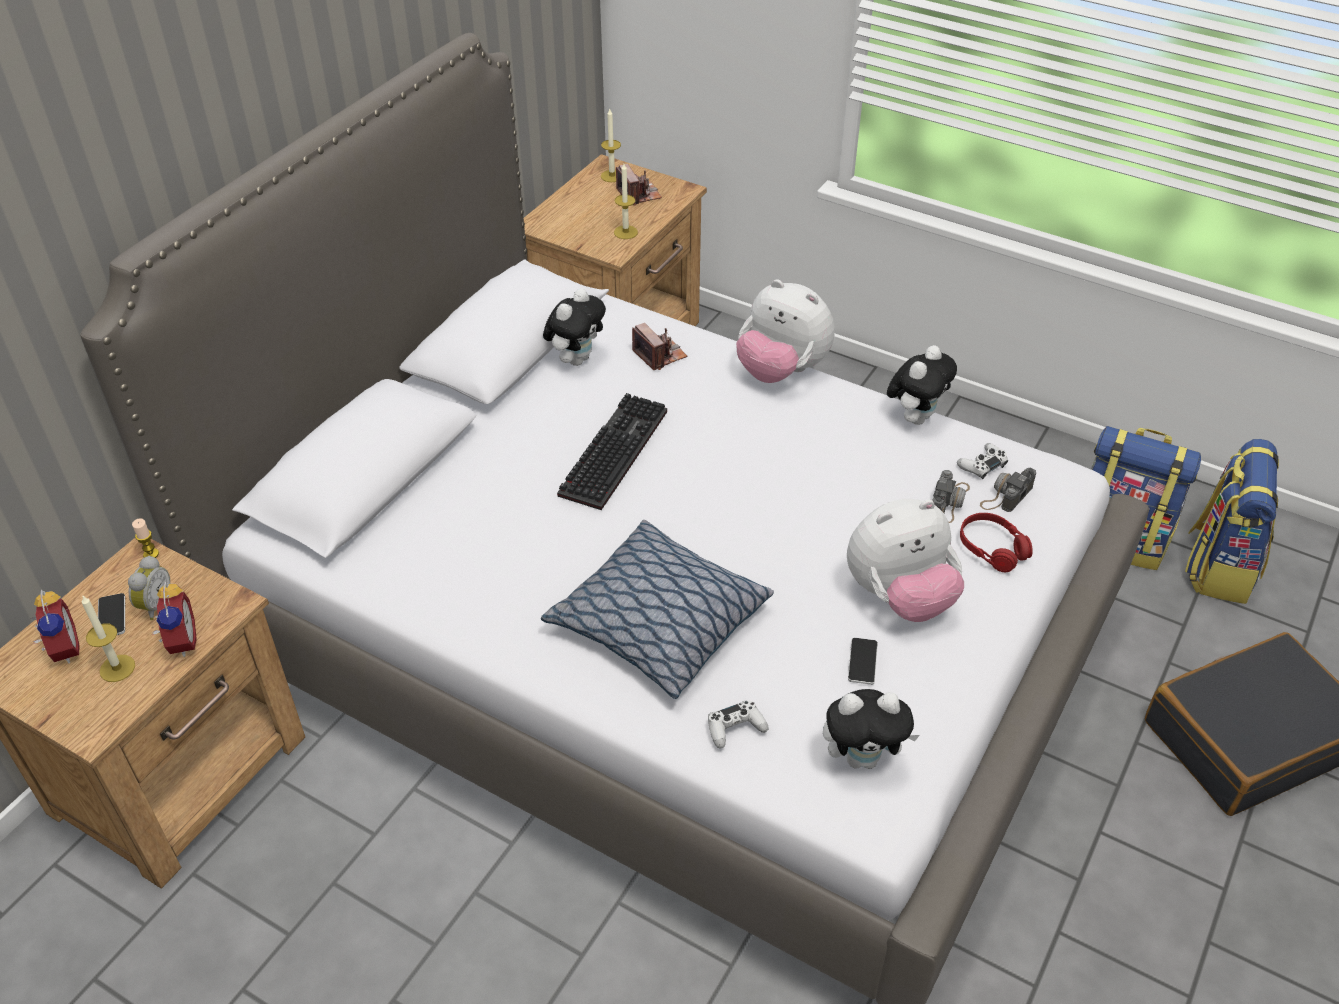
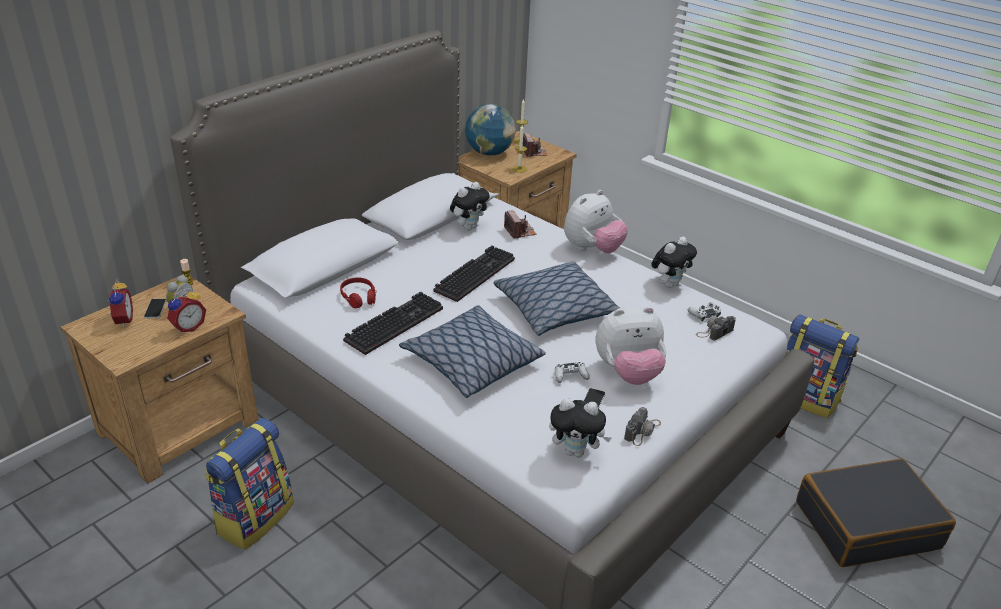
camera: 10 degrees right, 10 degrees down
candle [82,596,135,682] -> none
alarm clock [152,582,197,657] -> alarm clock turned 45 degrees clockwise [167,288,206,333]
white game controller [708,700,769,749] -> white game controller moved to [555,362,590,383]
plush toy [736,279,835,383] -> plush toy turned 90 degrees counterclockwise [564,190,628,253]
camera [932,470,970,523] -> camera moved to [624,407,661,446]
red headphones [960,513,1033,572] -> red headphones moved to [340,277,377,308]
backpack [1185,439,1279,604] -> backpack moved to [204,418,294,550]
none -> keyboard [343,291,443,355]
none -> globe [465,104,516,155]
none -> pillow [494,261,620,336]

